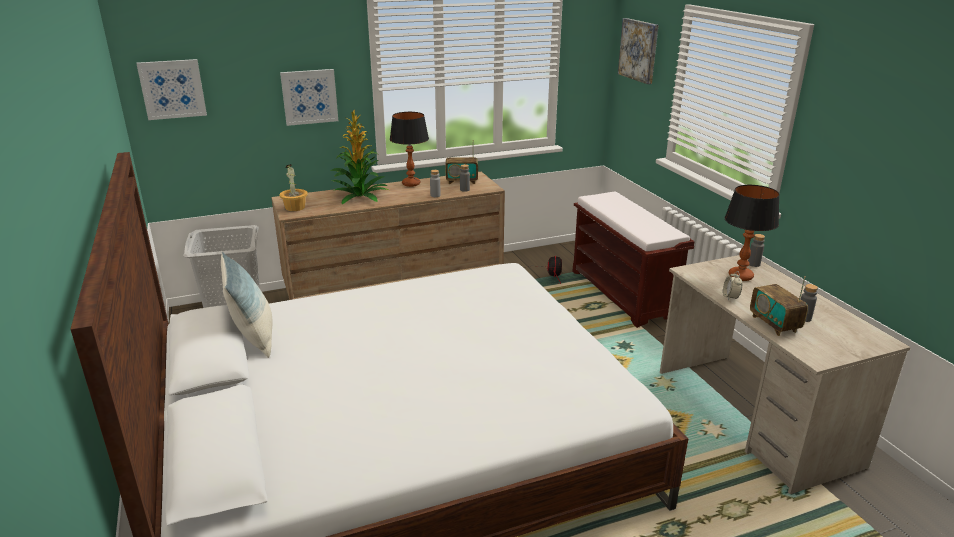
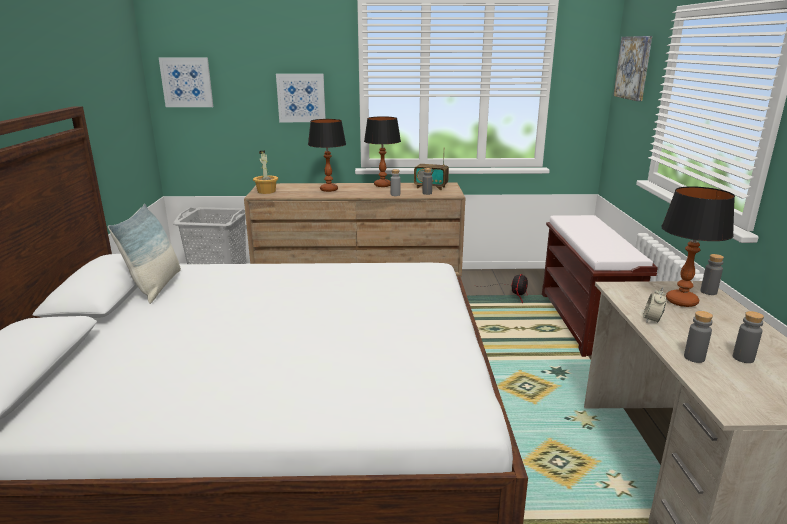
camera: 20 degrees right, 5 degrees down
potted plant [330,110,388,204] -> table lamp [308,119,346,192]
radio [750,276,808,336] -> grey bottle [684,311,713,363]

